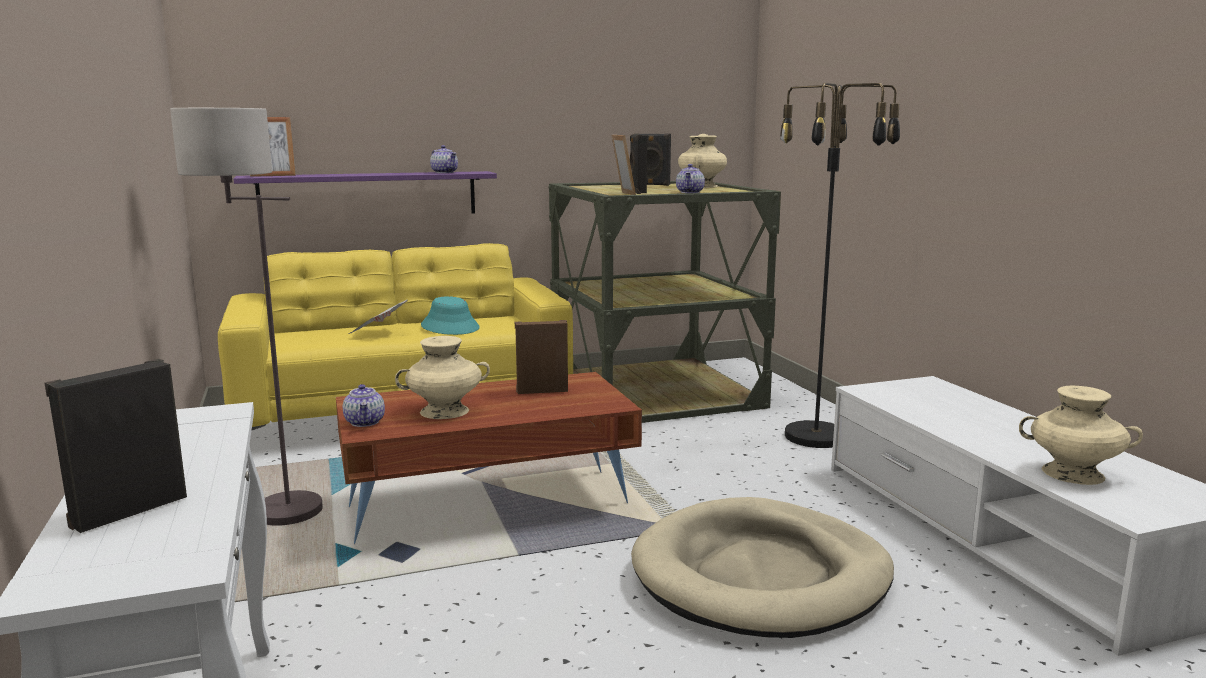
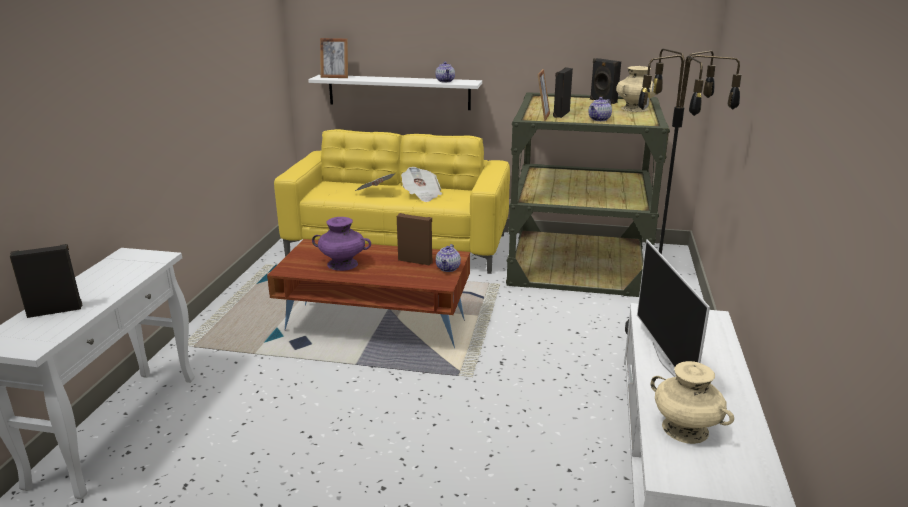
camera: 30 degrees right, 10 degrees up
grey floor lamp [170,108,323,526] -> none
purple shelf [233,171,497,213] -> white shelf [308,75,482,110]
teapot [343,384,385,427] -> teapot moved to [436,244,461,272]
beige vase [395,336,490,419] -> purple vase [312,217,371,271]
turquoise hat [421,296,480,335] -> newspaper [401,167,442,202]
beige dog bed [631,497,894,638] -> none
none -> television [637,239,710,377]

